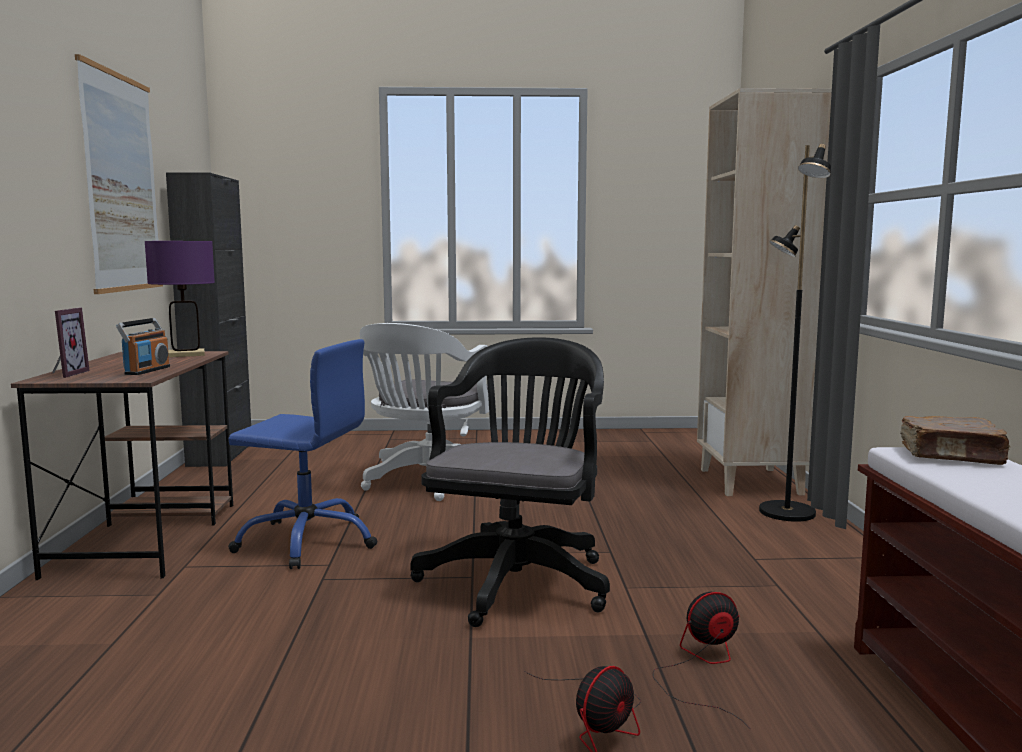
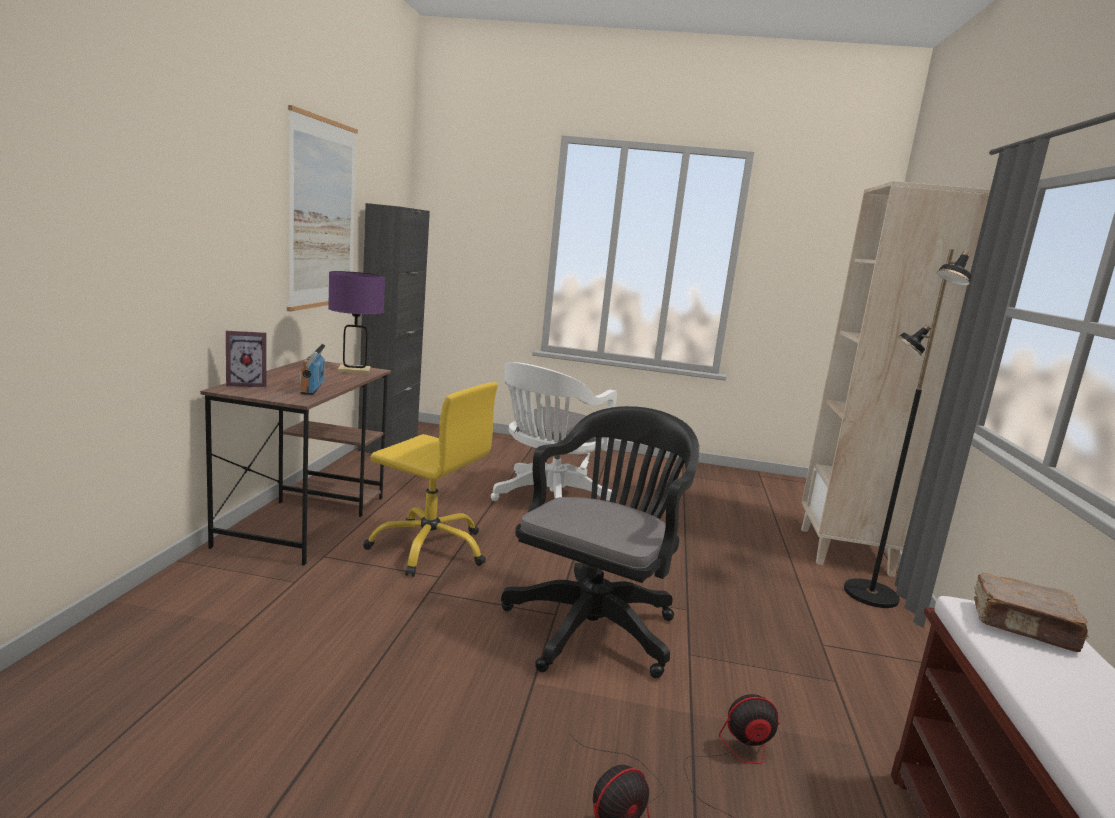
camera: 10 degrees right, 5 degrees up
picture frame [52,307,90,378] -> picture frame turned 60 degrees clockwise [226,331,267,387]
radio [116,318,170,375] -> radio turned 150 degrees clockwise [300,343,326,395]
blue office chair [228,339,377,569] -> yellow office chair [363,382,498,577]

